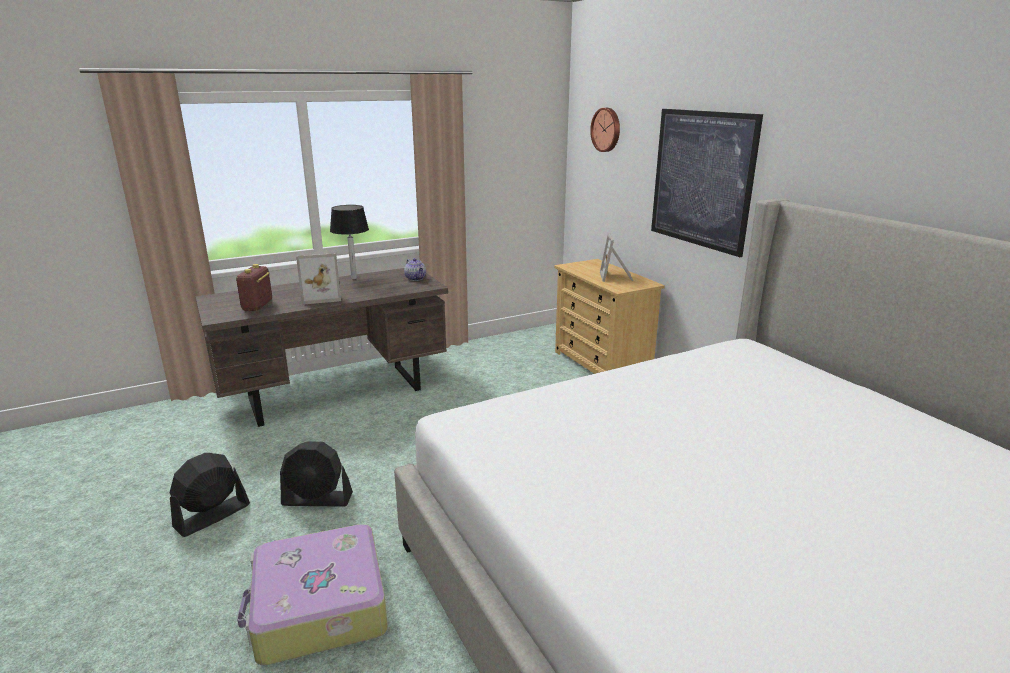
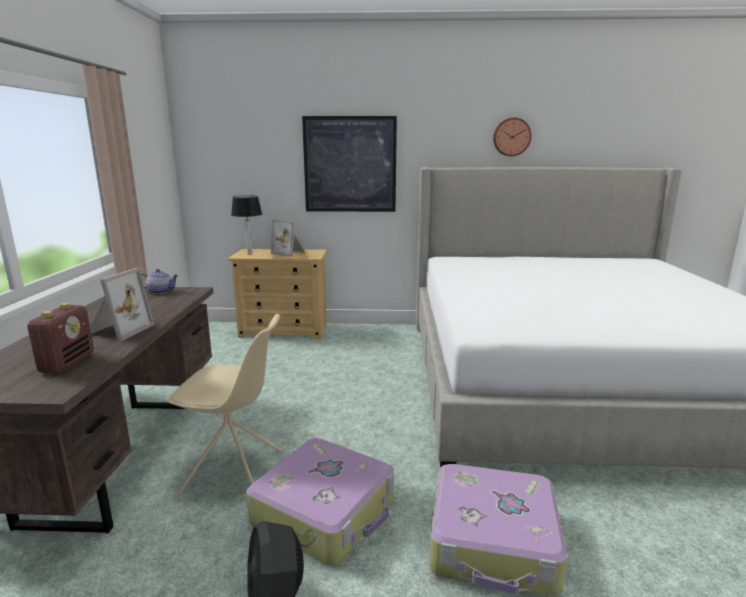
camera: 60 degrees left, 5 degrees down
radio [236,264,272,311] -> radio turned 120 degrees counterclockwise [27,303,94,374]
black fan [280,442,353,507] -> suitcase [246,438,394,566]
table lamp [330,205,369,279] -> table lamp moved to [231,195,262,255]
wall clock [590,108,620,152] -> wall clock moved to [493,118,532,156]
none -> beige chair [167,314,283,494]

